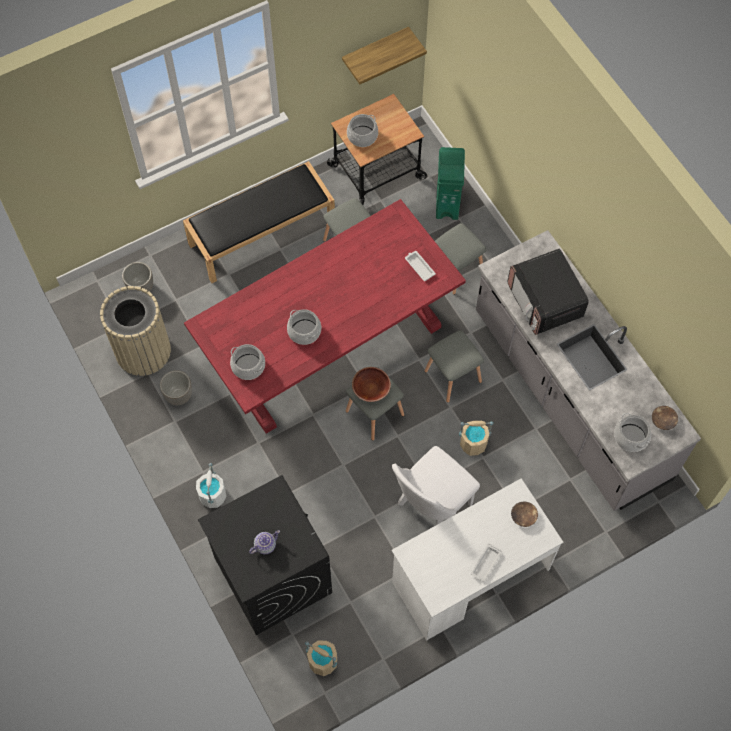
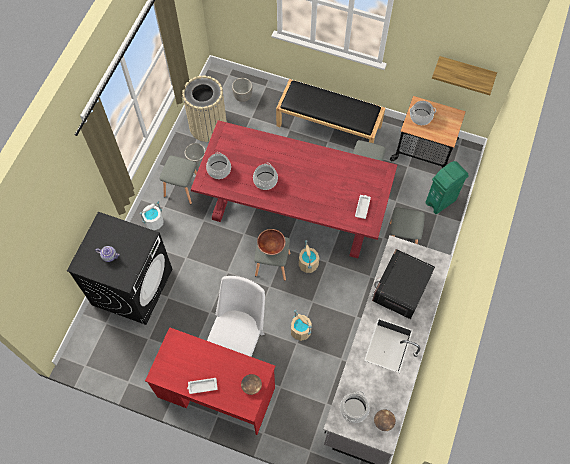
camera: 50 degrees right, 0 degrees up
beige bucket [305,640,337,676] -> beige bucket moved to [299,240,319,273]
white chair [392,446,480,525] -> white chair turned 105 degrees clockwise [207,276,265,357]
white desk [392,478,564,640] -> red desk [145,327,275,435]
grey stool [424,330,484,402] -> grey stool moved to [159,156,197,204]

